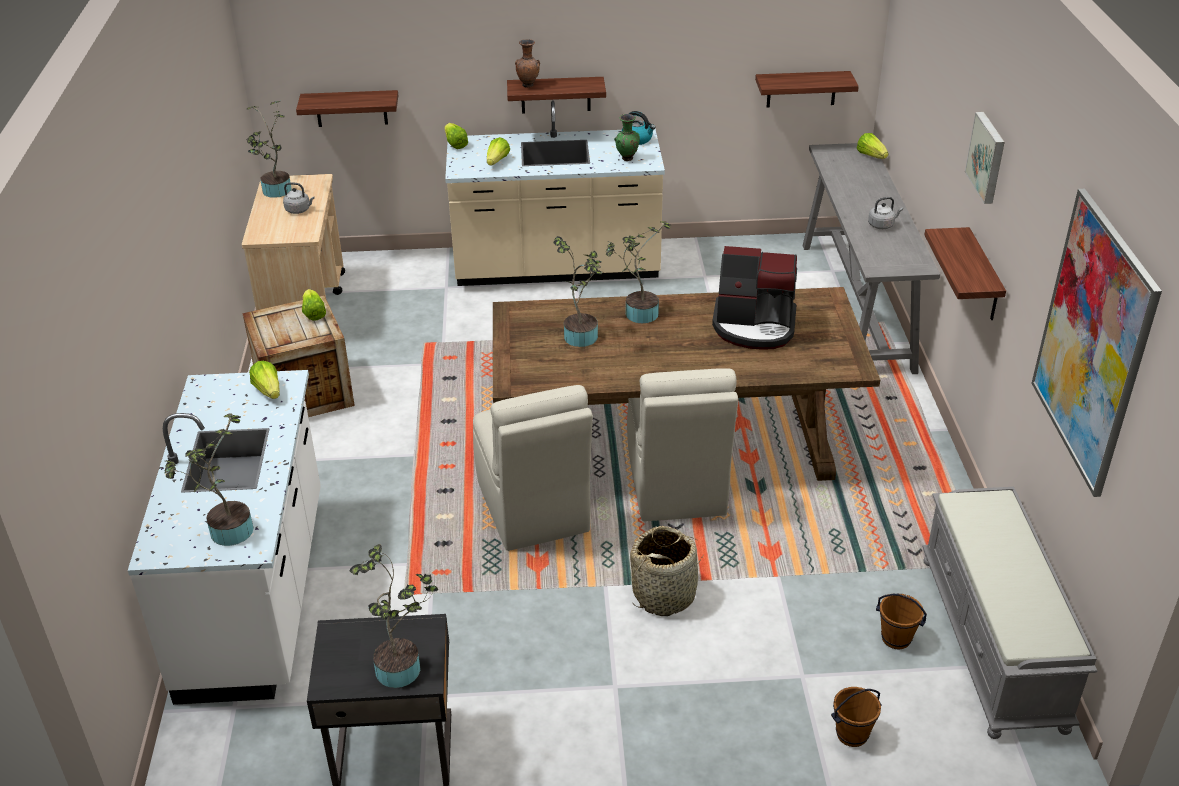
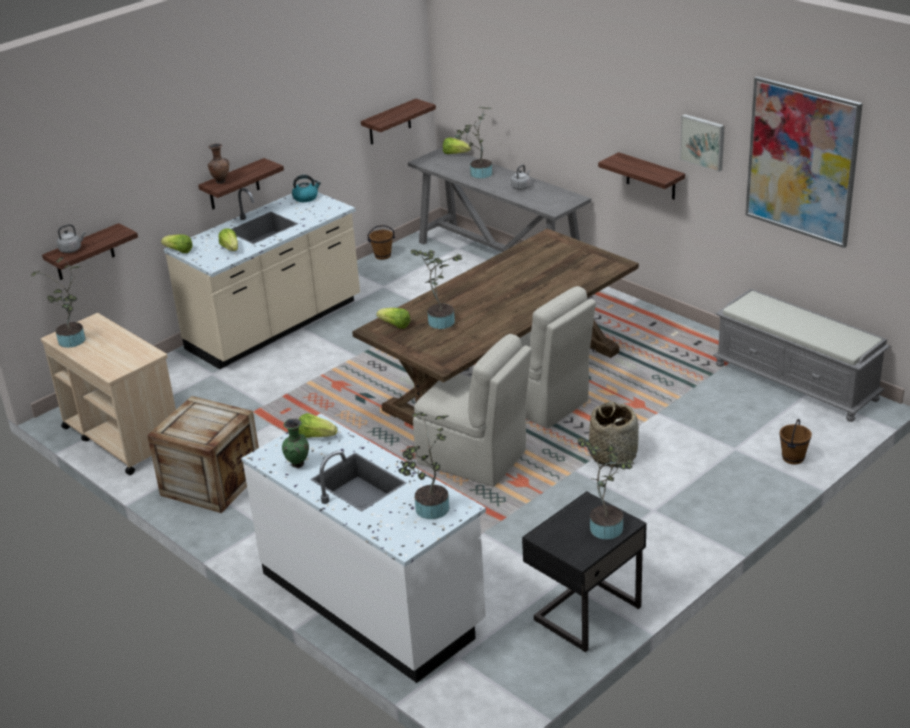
camera: 40 degrees left, 5 degrees down
grey kettle [283,182,315,214] -> grey kettle moved to [57,224,85,253]
lettuce [302,289,326,321] -> lettuce moved to [376,308,410,329]
potted plant [606,221,671,323] -> potted plant moved to [455,107,493,179]
green vase [614,114,640,161] -> green vase moved to [282,418,309,468]
coffee machine [712,246,797,350] -> none
brown bucket [876,594,927,649] -> brown bucket moved to [368,225,395,260]
picture [965,112,1005,204] -> picture moved to [680,114,725,172]

